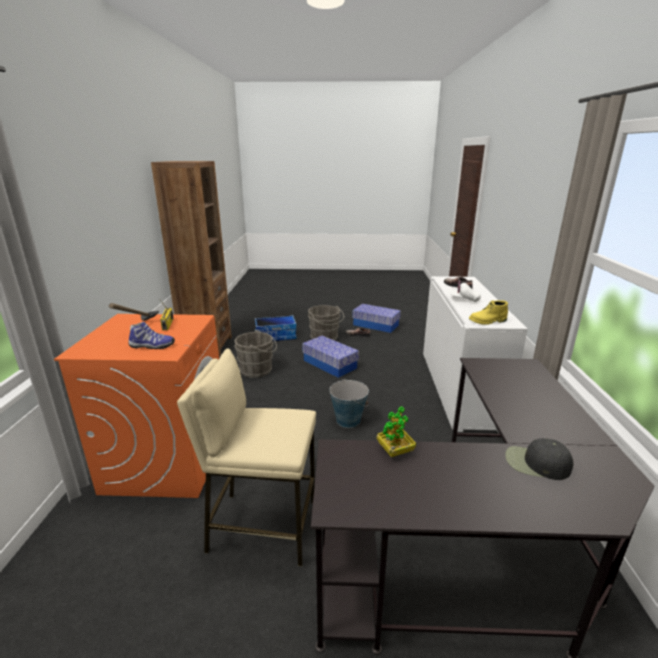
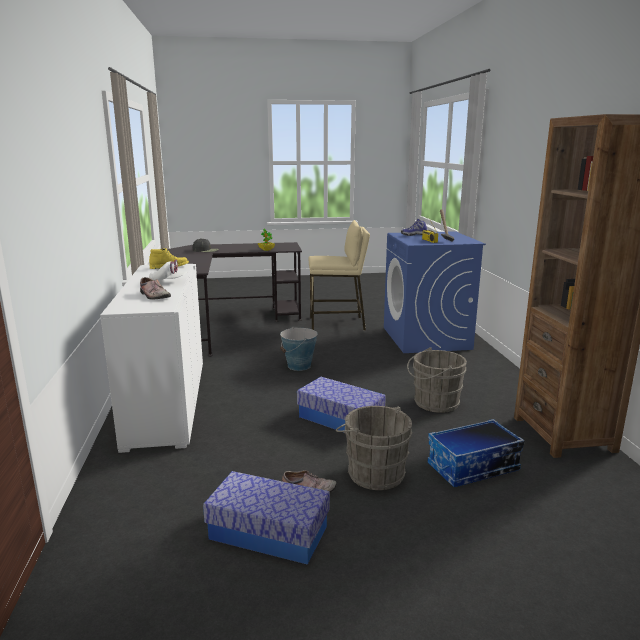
camera: 170 degrees right, 5 degrees down
orange washing machine [54,314,219,498] -> blue washing machine [384,231,486,353]

